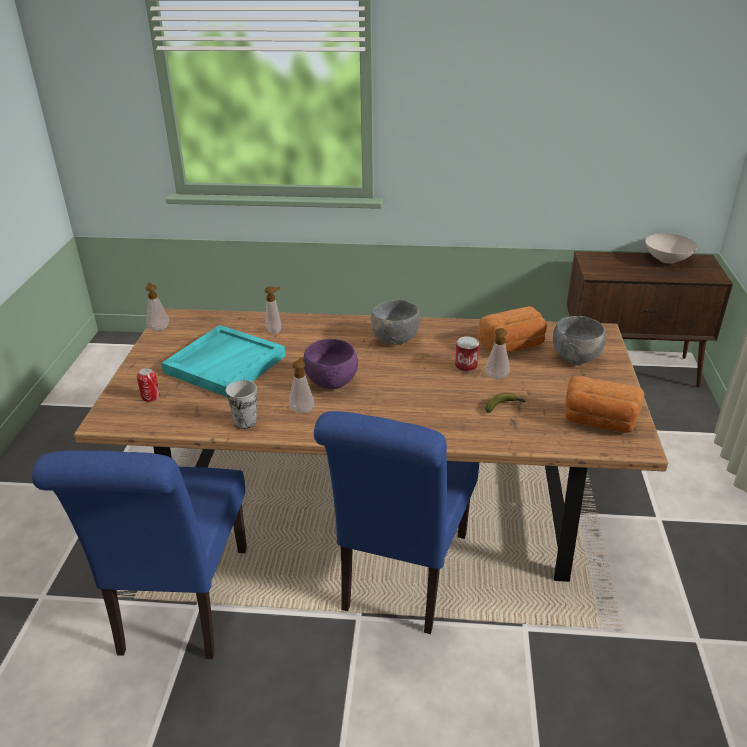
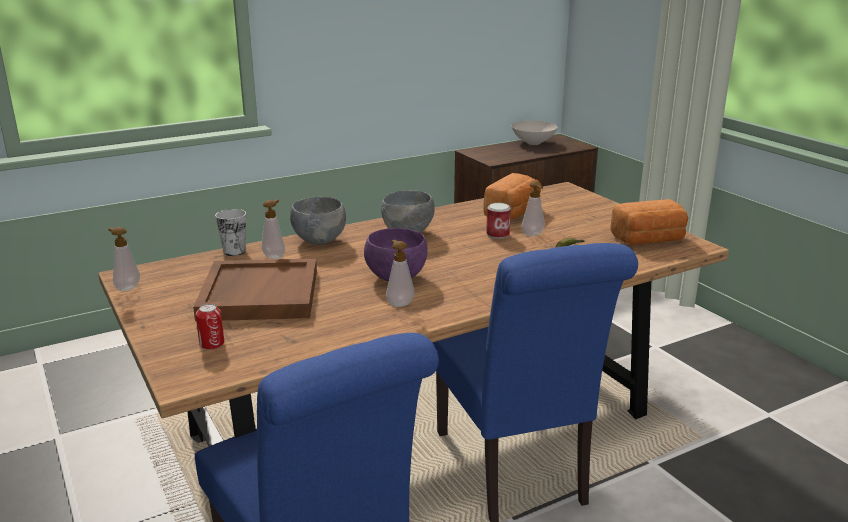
camera: 35 degrees left, 10 degrees down
turquoise tray [161,325,286,397] -> brown tray [193,258,317,321]
cup [226,380,257,429] -> cup moved to [215,209,246,256]
grey bowl [553,316,606,364] -> grey bowl moved to [290,197,346,245]

